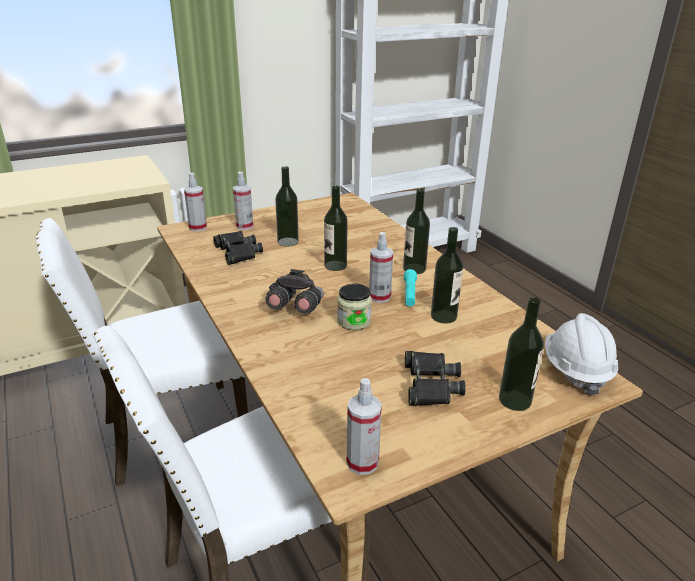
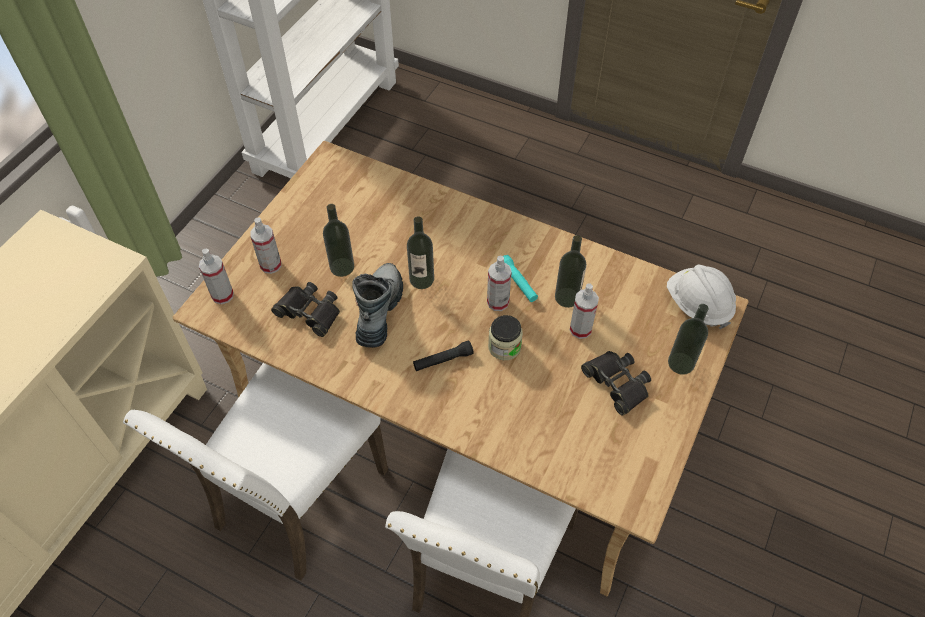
camera: 35 degrees left, 25 degrees up
grey binoculars [265,269,324,314] -> black flashlight [413,340,474,371]
spray bottle [347,378,382,475] -> spray bottle moved to [569,283,599,339]
bottle [403,188,430,274] -> none
none -> boot [352,263,403,348]

